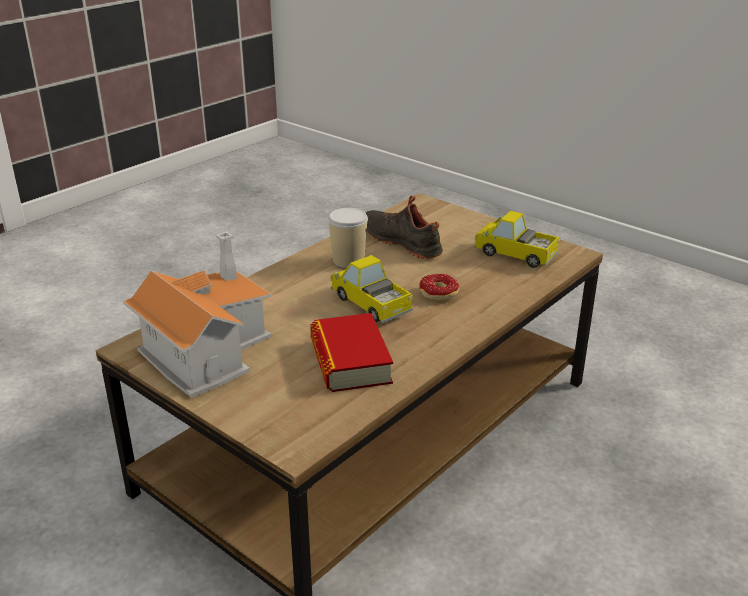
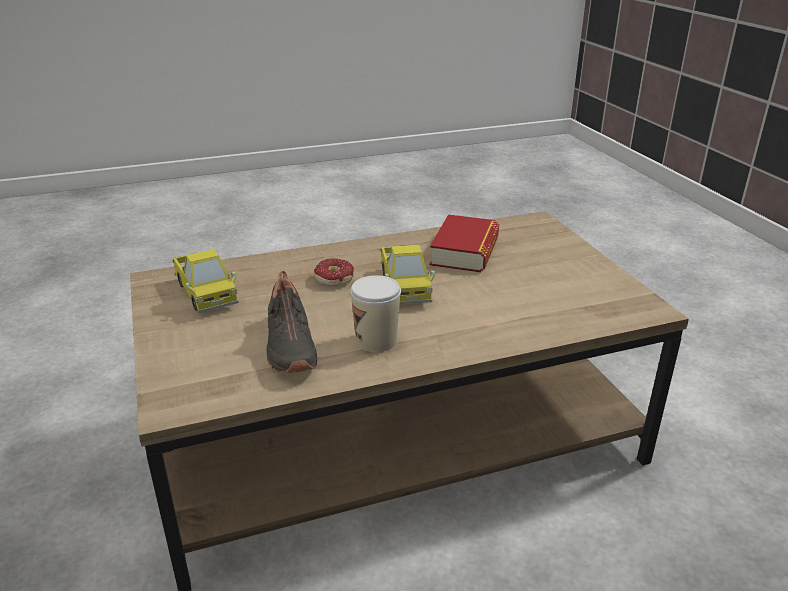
camera: 150 degrees left, 0 degrees up
toy house [123,232,272,398] -> none

